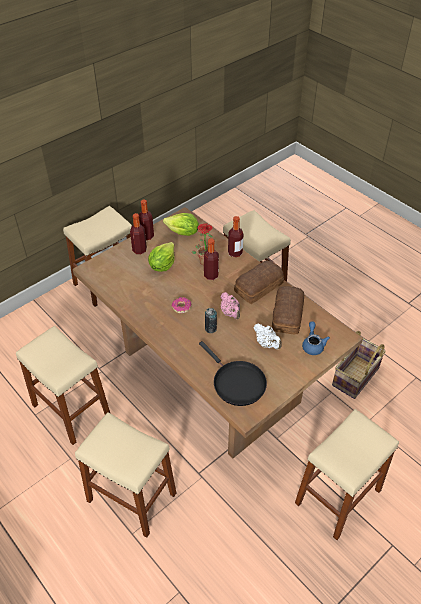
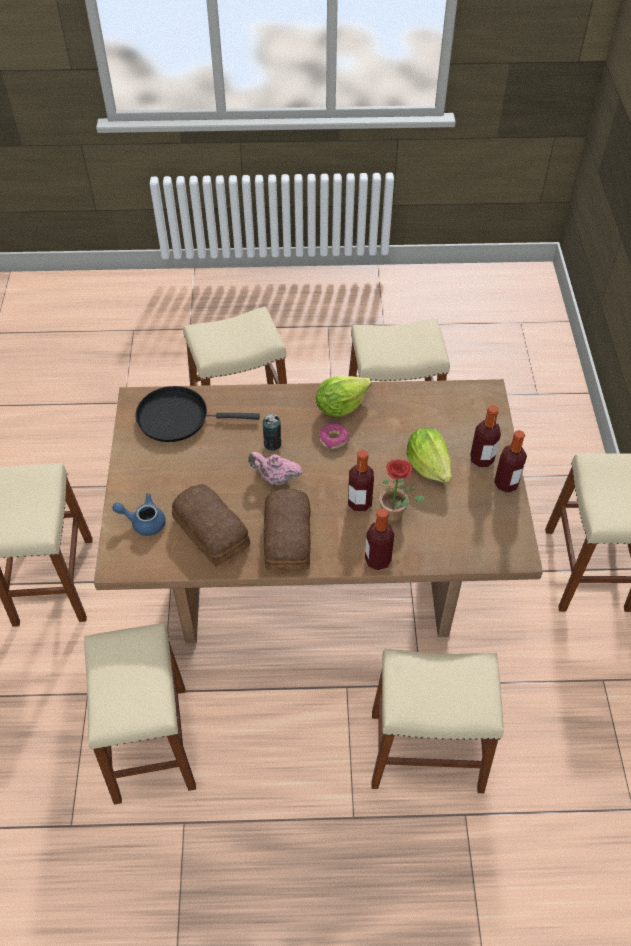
camera: 130 degrees right, 5 degrees up
lettuce [163,213,199,236] -> lettuce moved to [316,376,372,417]
white teapot [254,323,282,349] -> none
blue teapot [302,321,330,355] -> blue teapot turned 150 degrees clockwise [112,493,166,536]
basket [332,331,386,399] -> beige stool [84,623,196,805]

